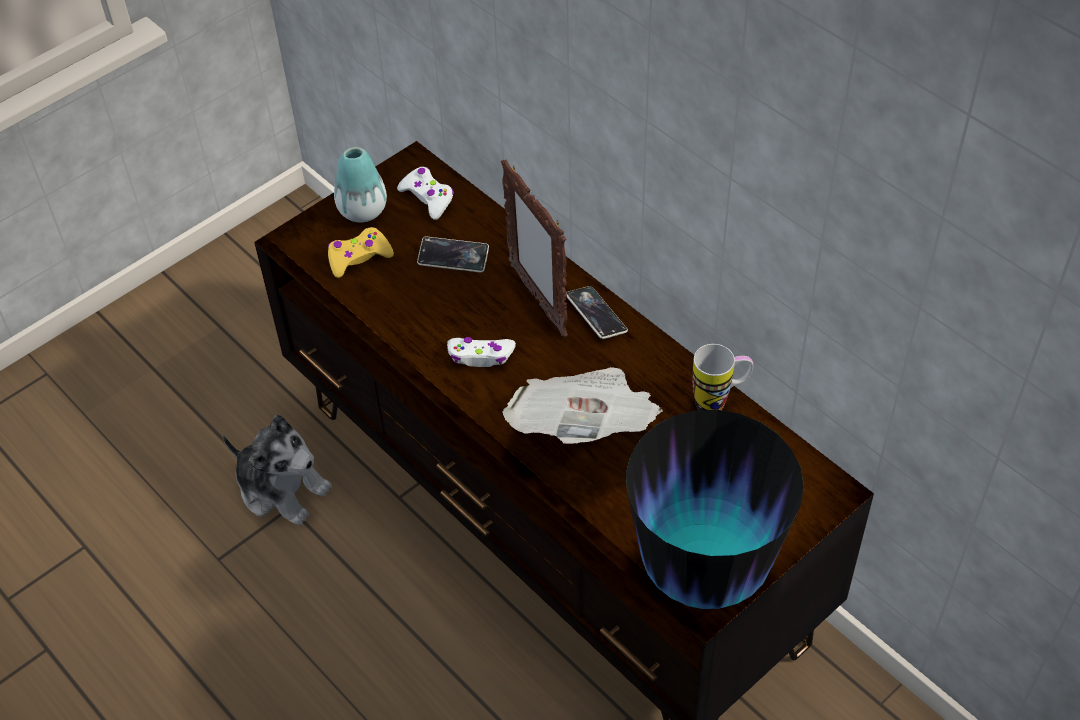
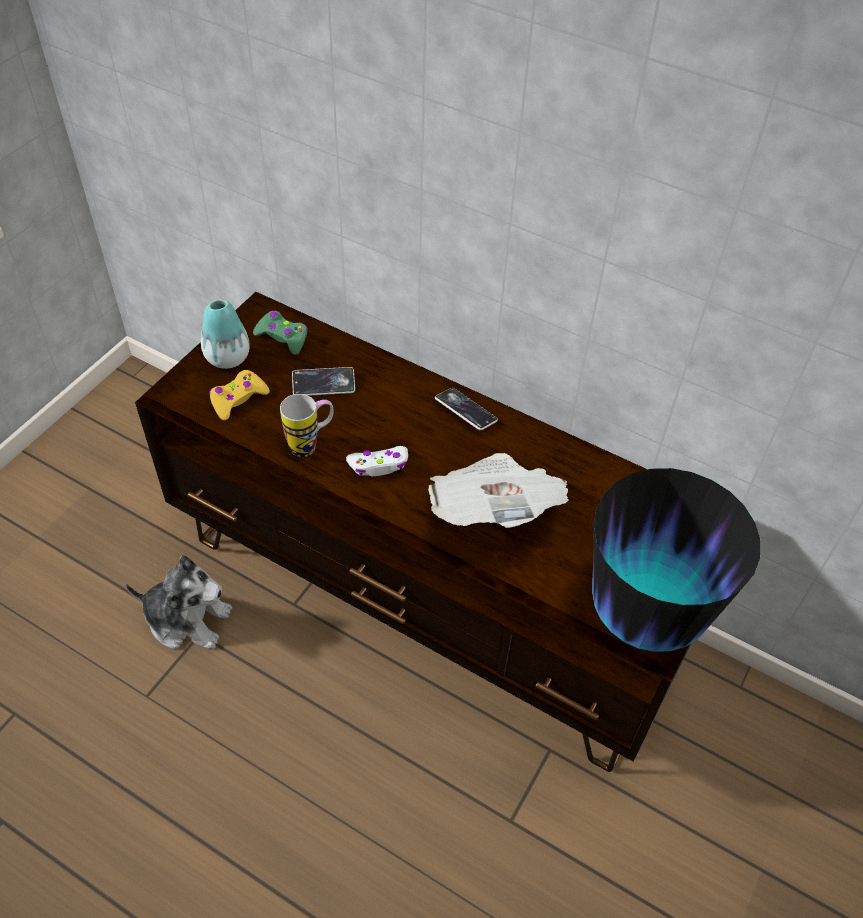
camera: 20 degrees left, 0 degrees up
white game controller [397,167,454,220] -> green game controller [253,311,308,355]
picture frame [501,159,568,337] -> none
mug [693,344,753,410] -> mug moved to [280,394,334,457]

